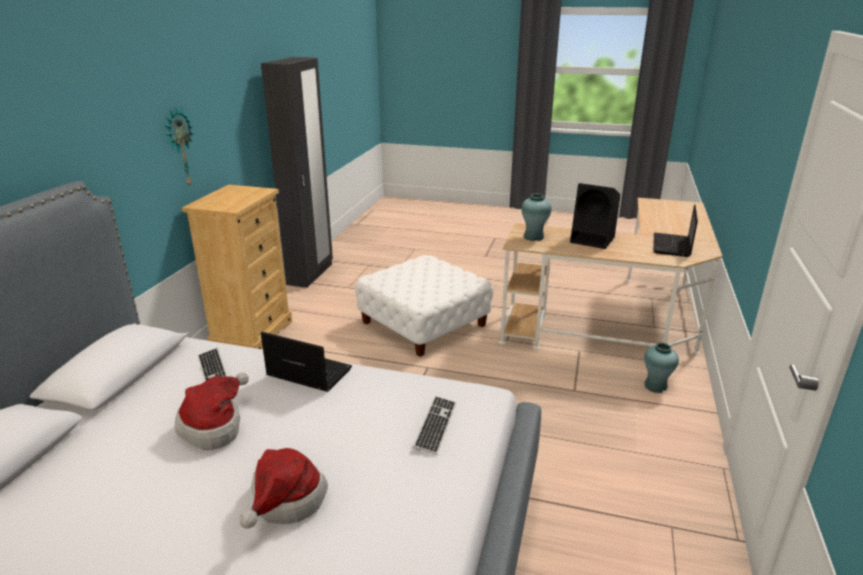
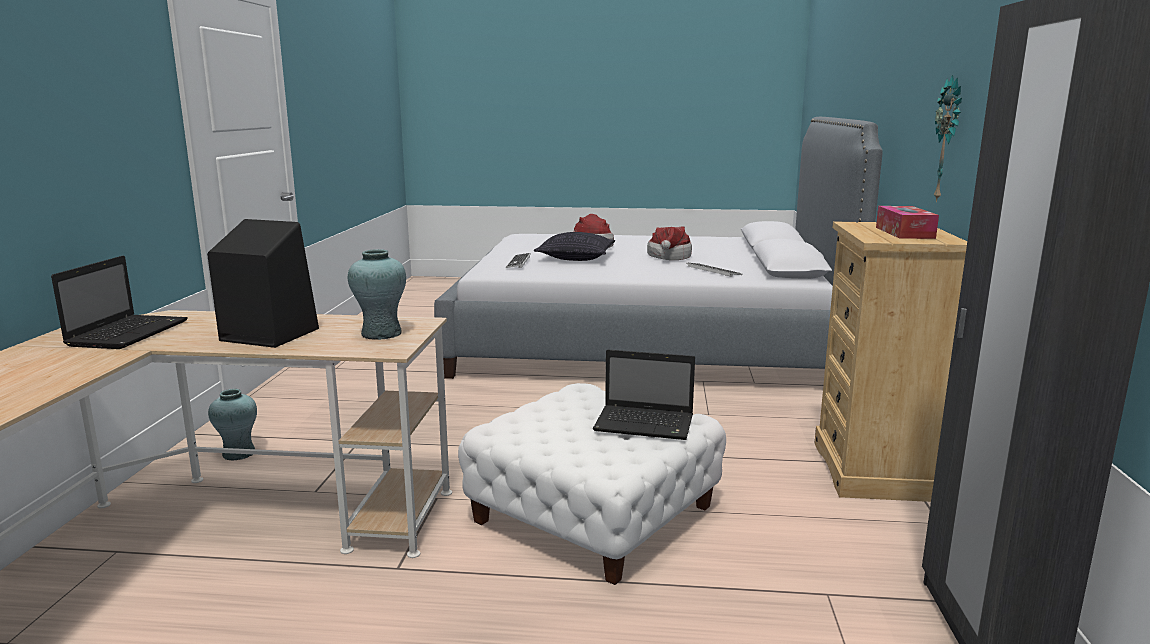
camera: 170 degrees right, 10 degrees down
laptop [261,332,352,392] -> laptop moved to [593,349,695,440]
none -> pillow [534,232,615,261]
none -> tissue box [876,206,939,239]

